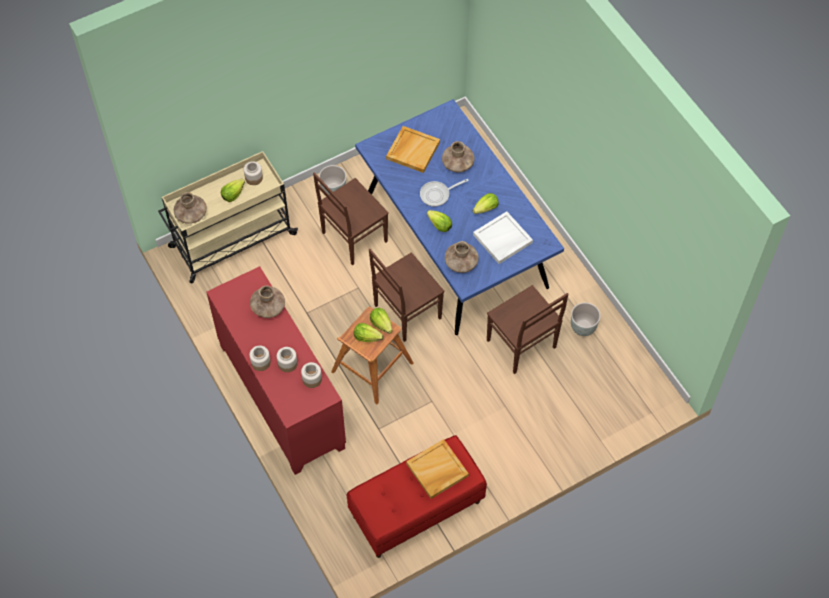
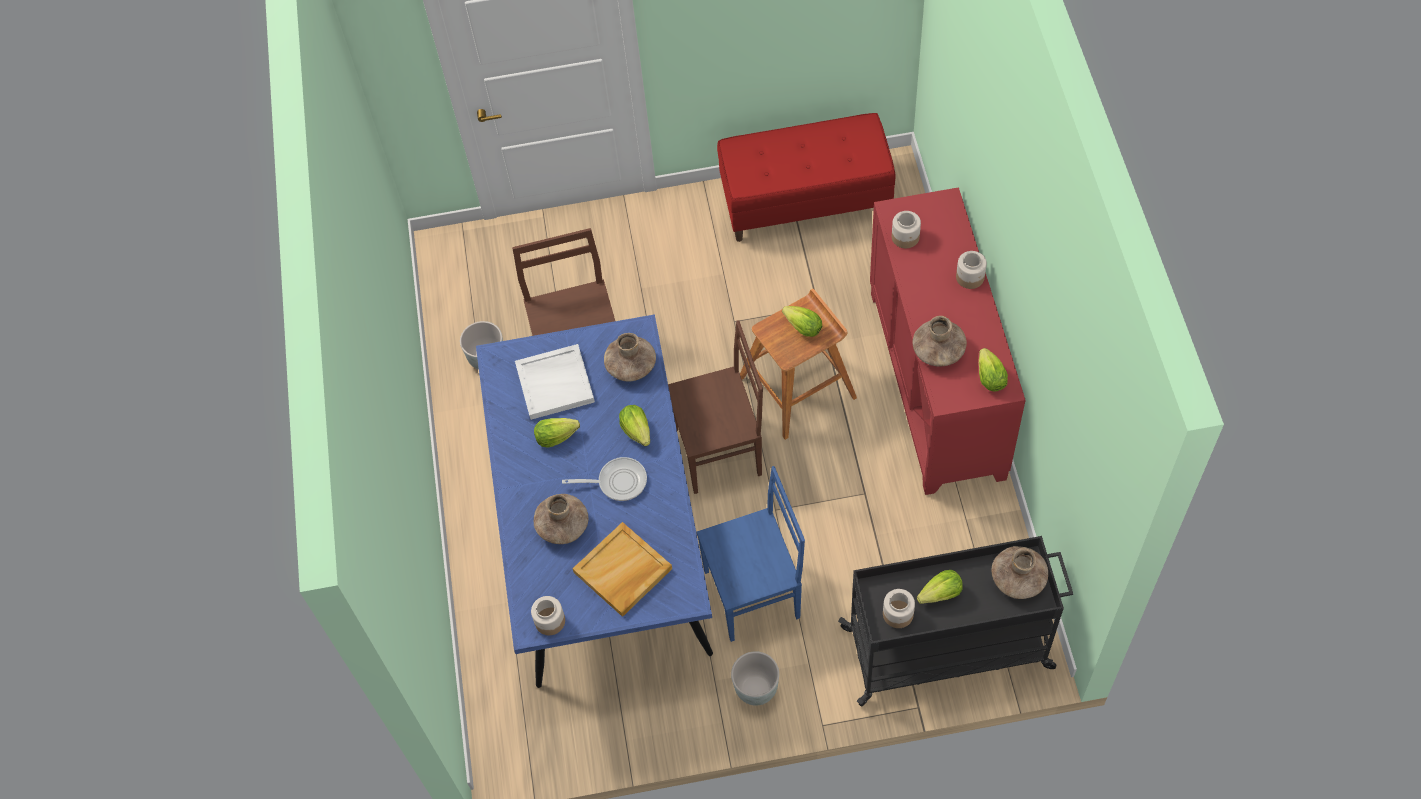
camera: 155 degrees left, 0 degrees up
beige cart [158,151,298,284] -> black cart [838,536,1073,707]
jar [277,347,297,372] -> jar moved to [531,596,565,635]
brown chair [313,173,389,265] -> blue chair [696,466,805,642]
lettuce [370,308,392,334] -> lettuce moved to [979,348,1008,392]
beige tray [406,439,469,499] -> none

